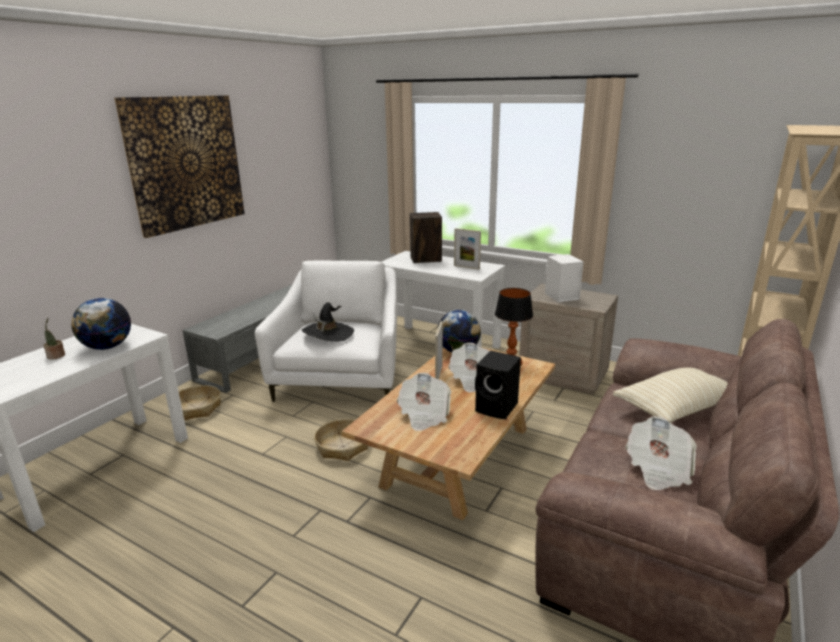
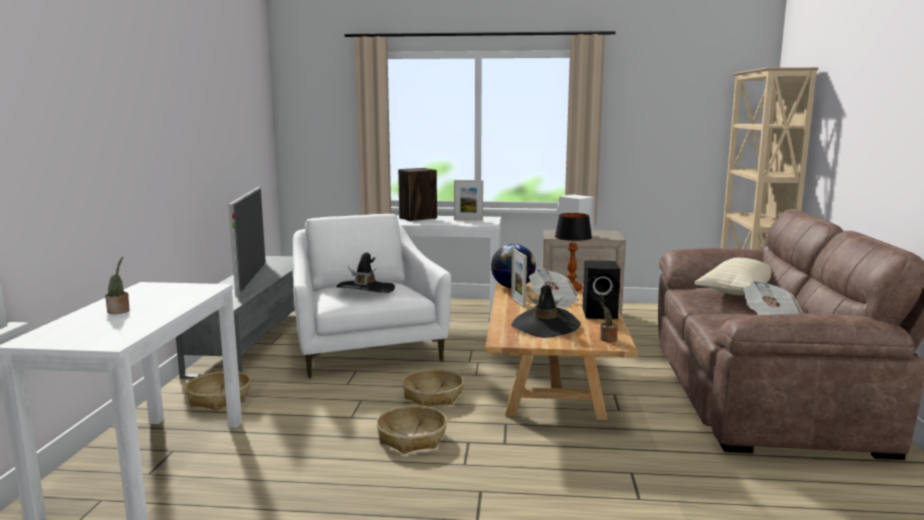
camera: 25 degrees left, 10 degrees down
globe [71,298,131,350] -> none
picture [114,95,245,238] -> none
newspaper [397,373,451,431] -> black hat [511,285,581,338]
none -> television [228,186,266,296]
none -> basket [376,405,447,454]
none -> potted plant [599,294,618,342]

